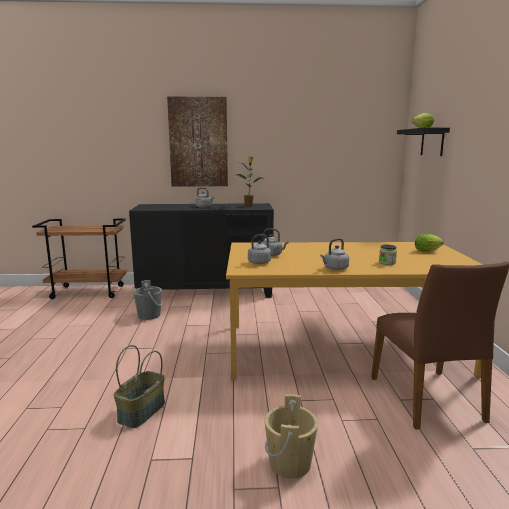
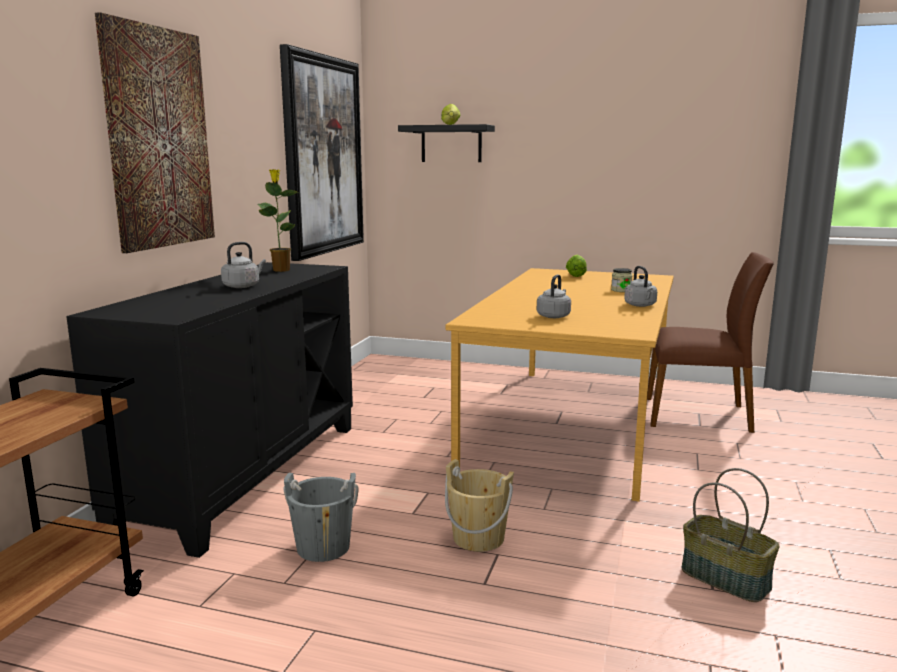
camera: 70 degrees left, 0 degrees up
grey kettle [248,234,278,264] -> none
beige bucket [265,394,318,479] -> beige bucket moved to [445,459,514,552]
none -> picture [280,44,364,261]

